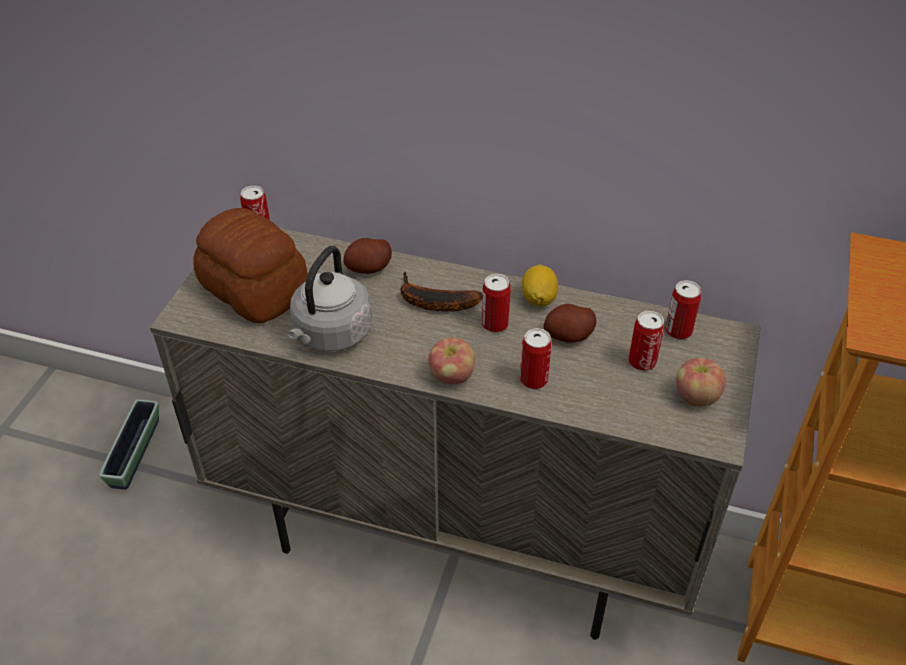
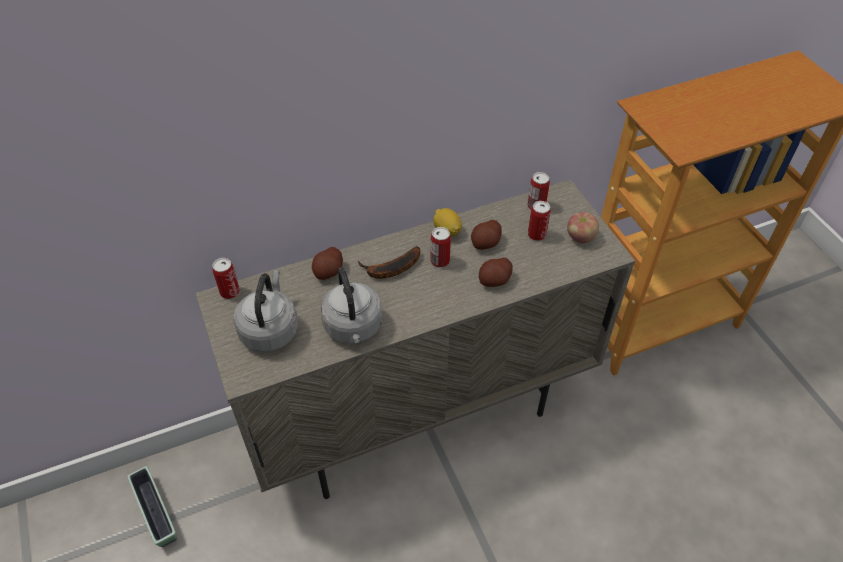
camera: 40 degrees left, 5 degrees up
bread [194,208,308,323] -> grey kettle [234,270,298,352]
apple [428,338,475,384] -> none
can [520,328,552,389] -> potato [479,257,513,287]

